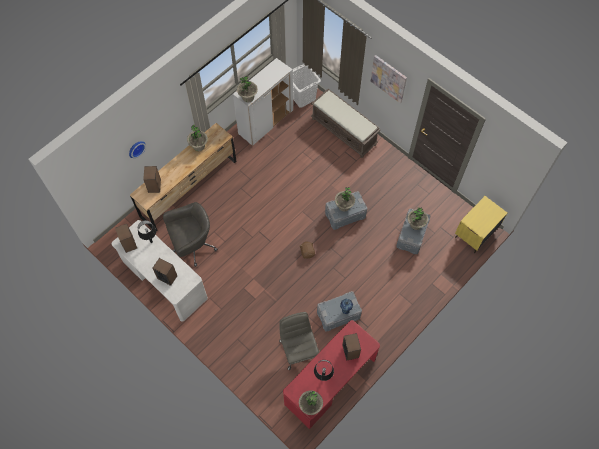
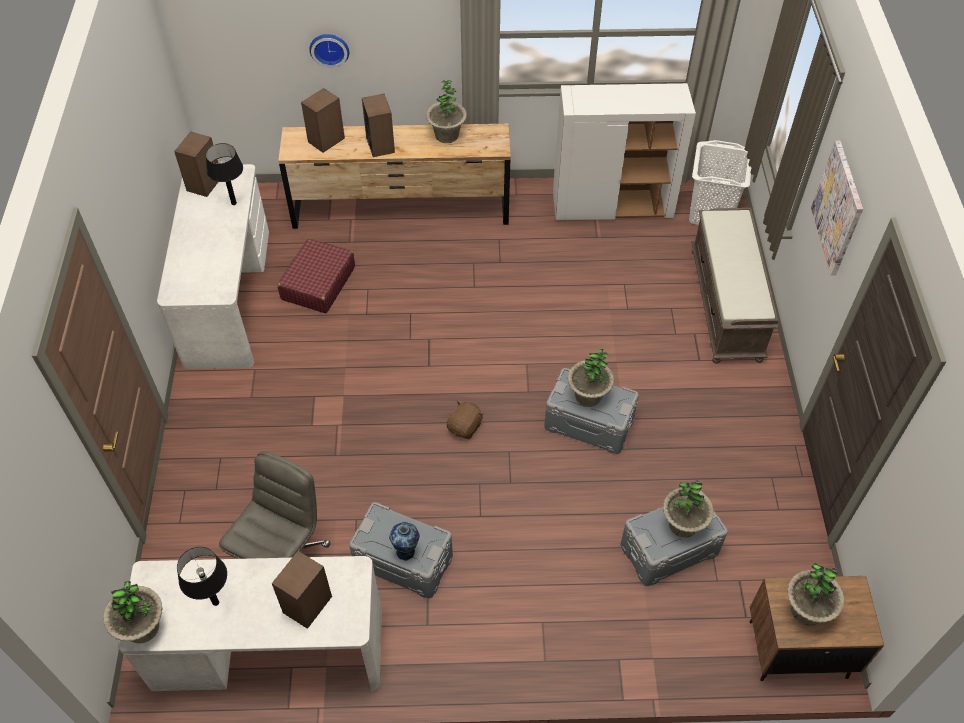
camera: 45 degrees right, 10 degrees down
speaker [153,258,177,286] -> speaker moved to [362,94,395,157]
grey office chair [163,202,218,267] -> red suitcase [278,238,355,313]
potted plant [237,75,258,102] -> potted plant moved to [787,563,845,625]
red desk [283,320,380,429] -> white desk [118,556,382,691]
yellow nightstand [455,196,507,253] -> brown nightstand [750,576,884,681]

